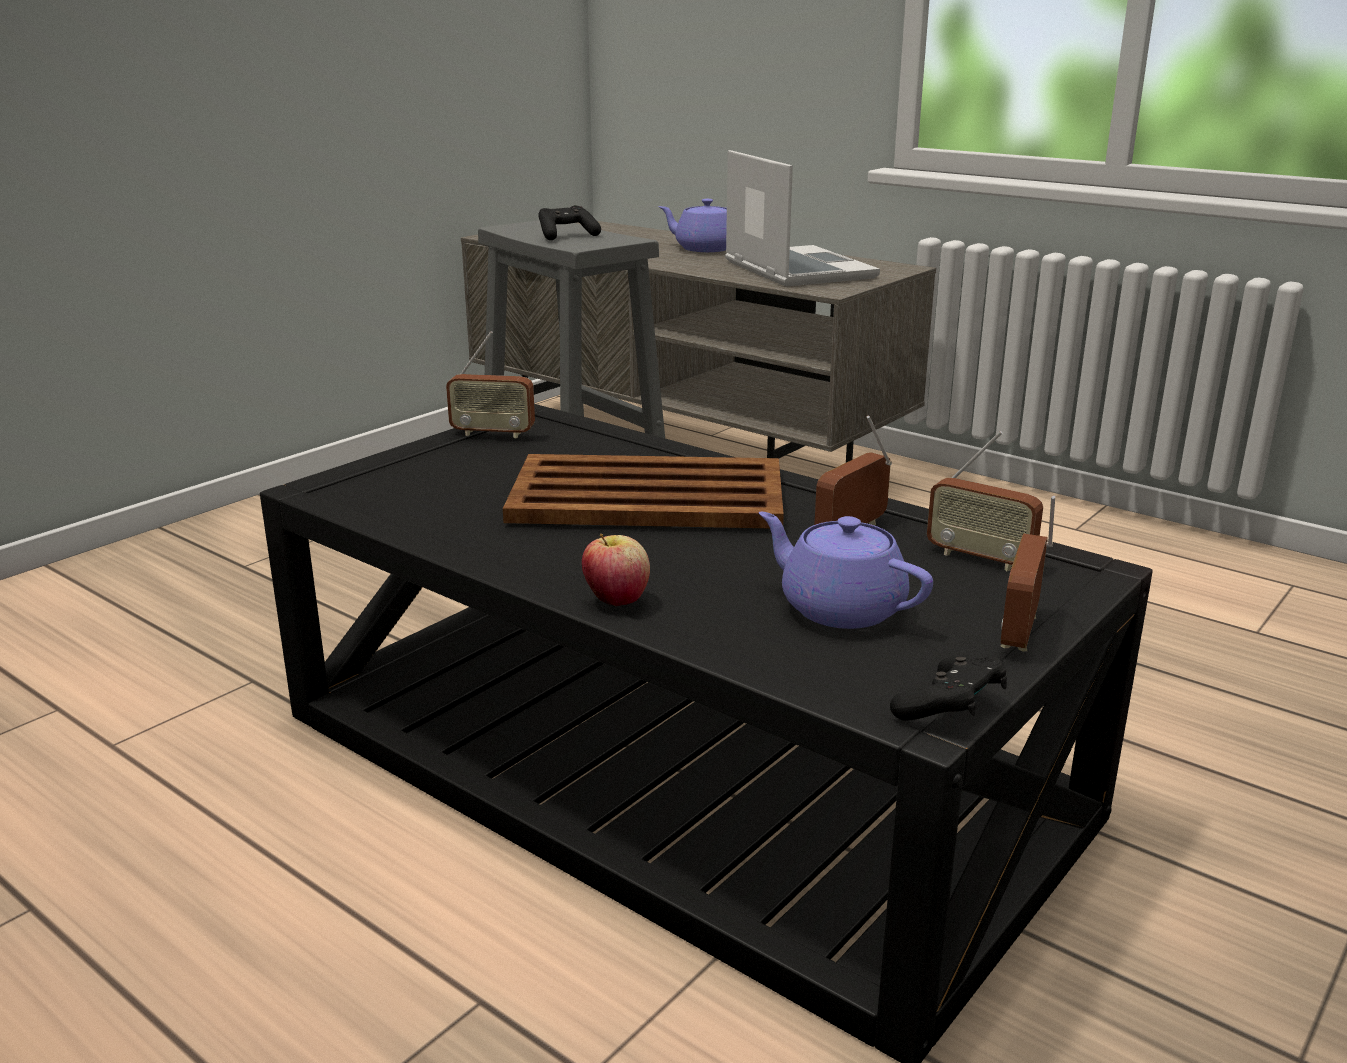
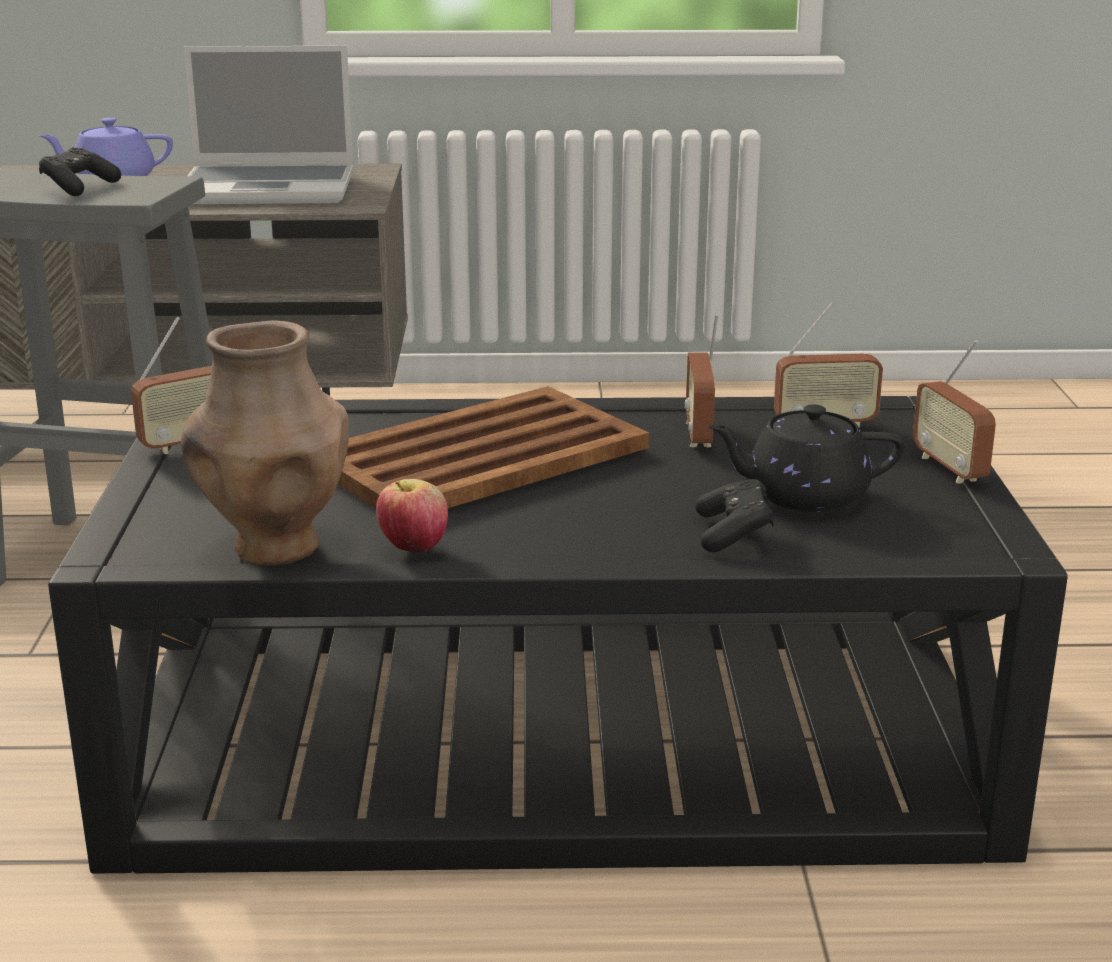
camera: 40 degrees left, 0 degrees up
apple [582,534,650,606] -> apple moved to [376,479,448,552]
laptop [725,150,880,287] -> laptop turned 150 degrees clockwise [184,46,354,204]
purple teapot [759,512,933,629] -> black teapot [708,404,904,512]
black game controller [890,654,1007,721] -> black game controller moved to [695,479,774,552]
none -> brown vase [181,320,349,566]

